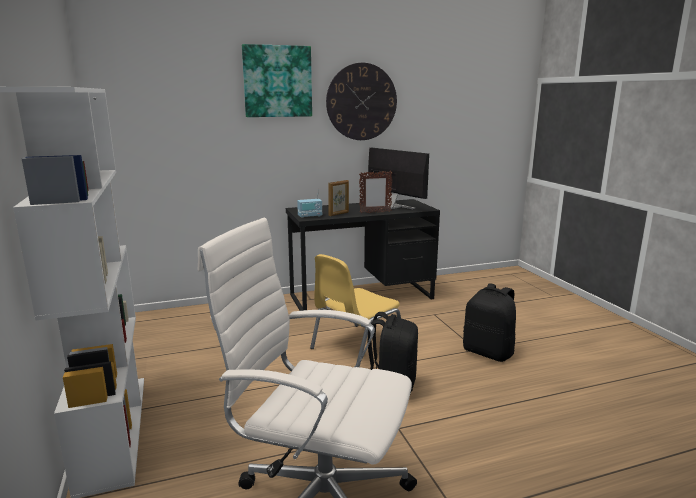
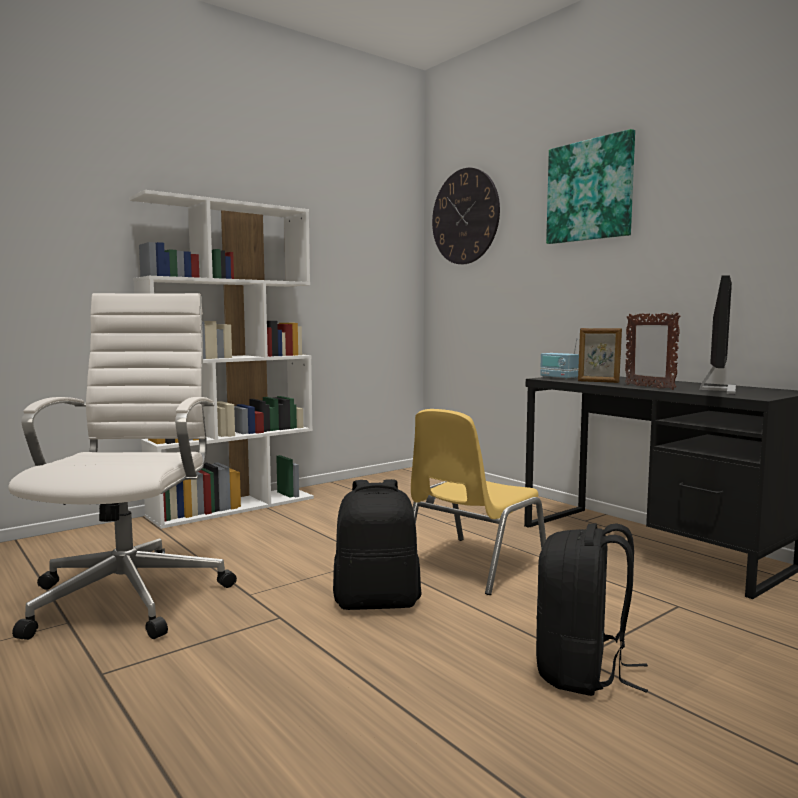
camera: 70 degrees right, 10 degrees down
yellow chair [310,254,401,367] -> yellow chair turned 75 degrees counterclockwise [411,409,546,595]
wall clock [326,63,397,140] -> wall clock moved to [432,168,500,264]

